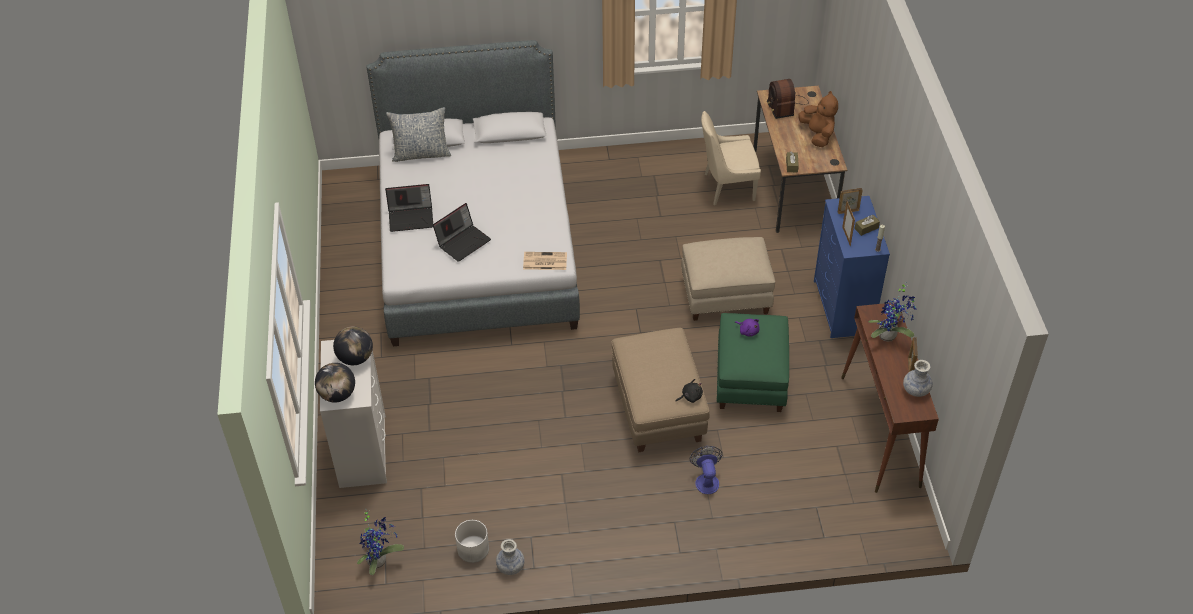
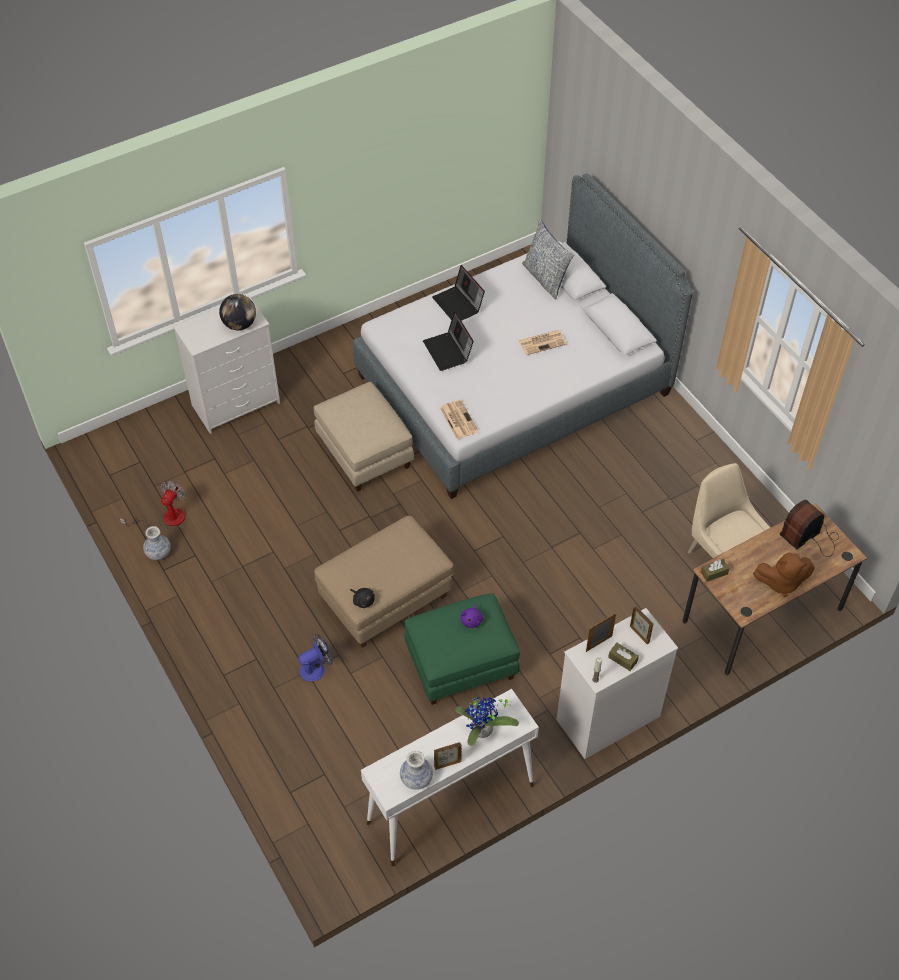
camera: 65 degrees right, 5 degrees up
globe [315,363,355,402] -> none
potted plant [357,510,404,575] -> none
laptop [433,203,491,262] -> laptop turned 45 degrees clockwise [423,311,474,371]
white planter [455,520,489,563] -> fan [119,481,185,530]
beige ottoman [681,237,775,321] -> beige ottoman moved to [314,382,414,492]
brown plush toy [798,91,838,147] -> brown plush toy turned 45 degrees clockwise [753,552,815,597]
blue dresser [814,196,890,338] -> white dresser [557,608,678,759]
brown console table [841,303,939,493] -> white console table [361,689,539,866]
none -> newspaper [518,330,567,355]

